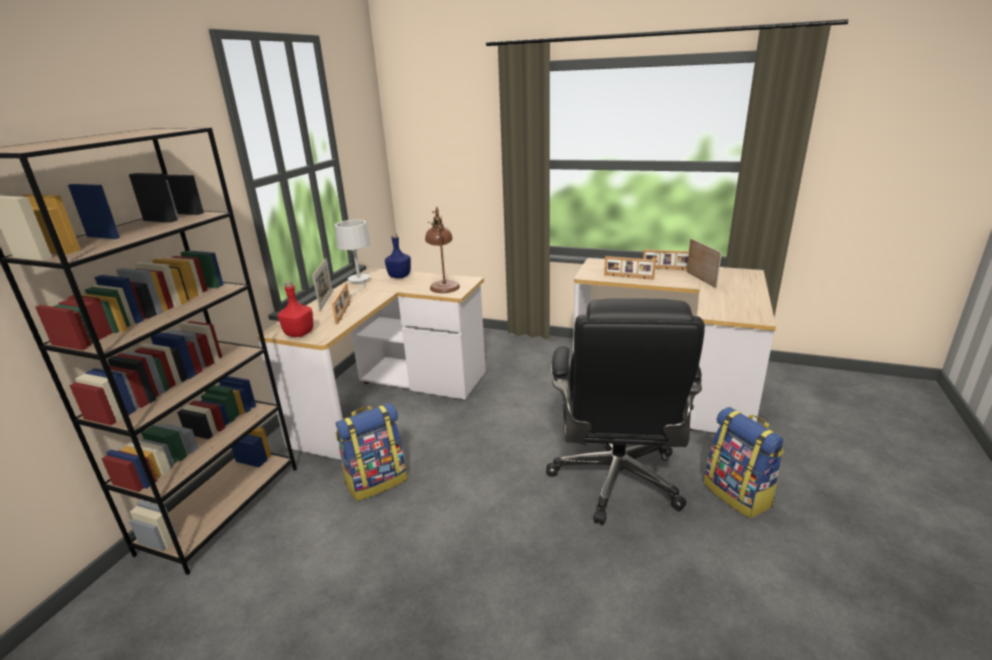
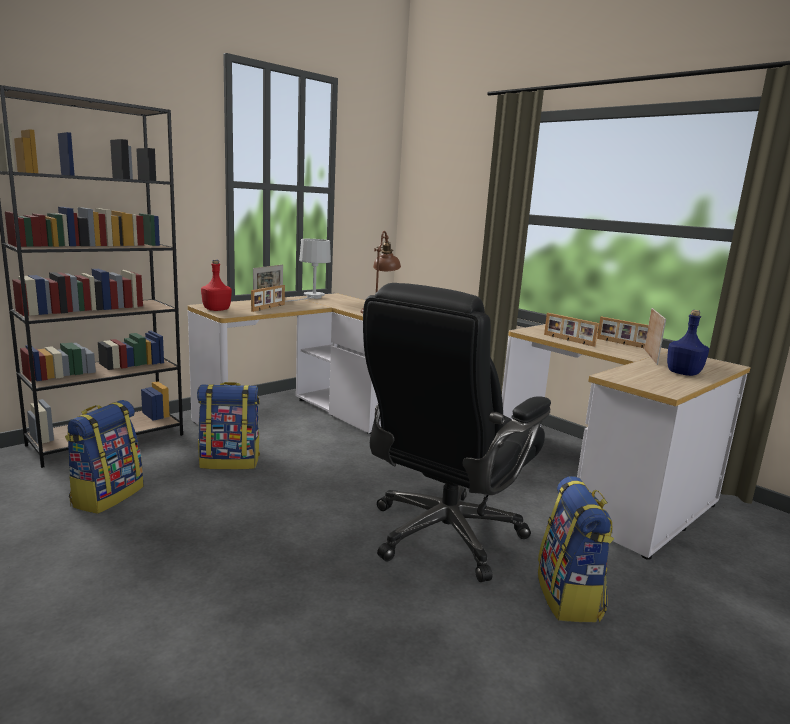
camera: 25 degrees right, 10 degrees down
blue bottle [385,234,411,278] -> blue bottle moved to [667,310,709,376]
none -> backpack [65,400,143,514]

